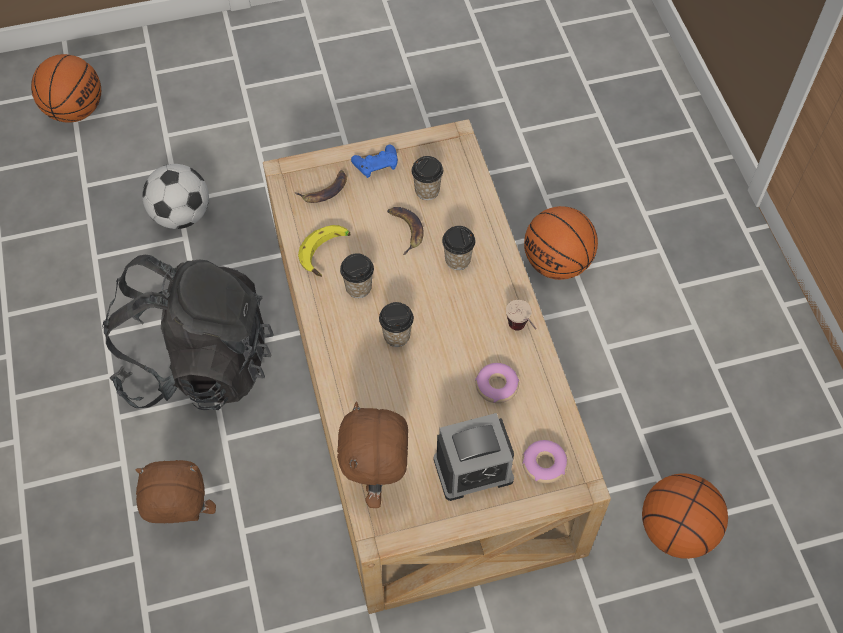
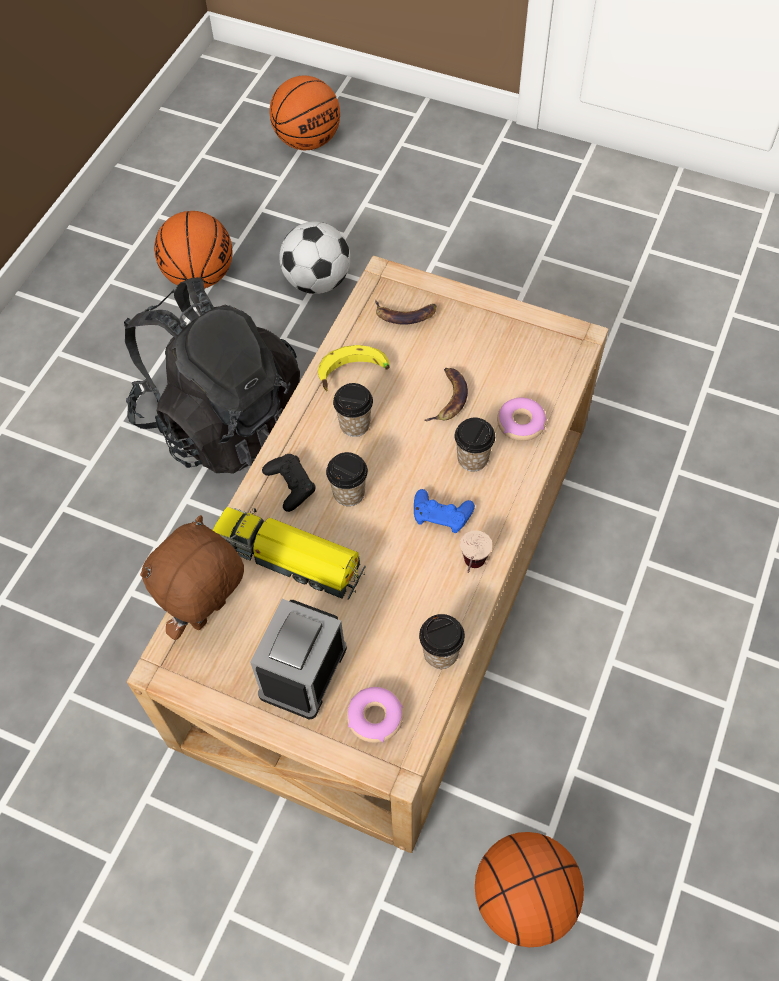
camera: 40 degrees right, 0 degrees up
brown plush toy [135,460,216,523] -> none
blue game controller [351,145,398,178] -> blue game controller moved to [414,489,475,533]
cup [411,156,443,200] -> cup moved to [419,614,465,669]
alarm clock [433,413,514,501] -> alarm clock turned 90 degrees clockwise [250,599,347,720]
donut [475,363,519,403] -> donut moved to [497,398,547,441]
basketball [524,206,598,280] -> basketball moved to [154,211,233,288]
none -> toy truck [213,507,365,600]
none -> black game controller [262,454,315,512]

